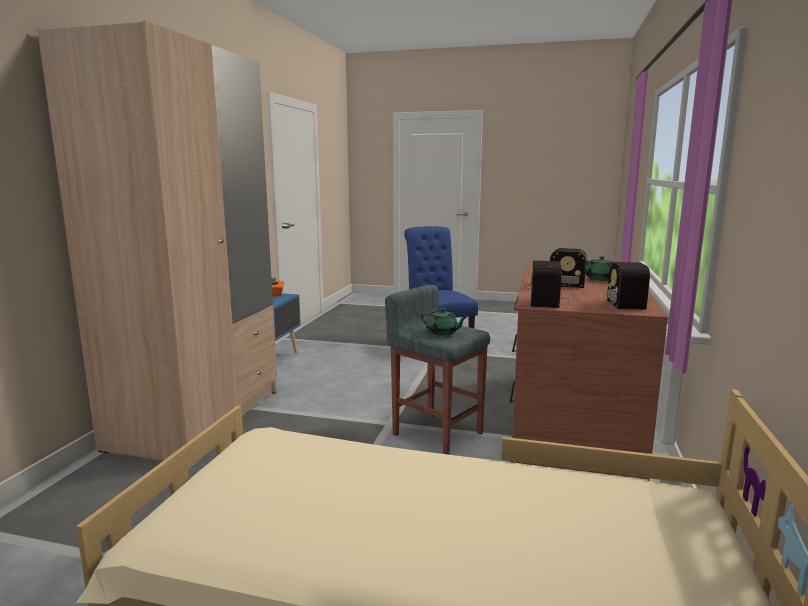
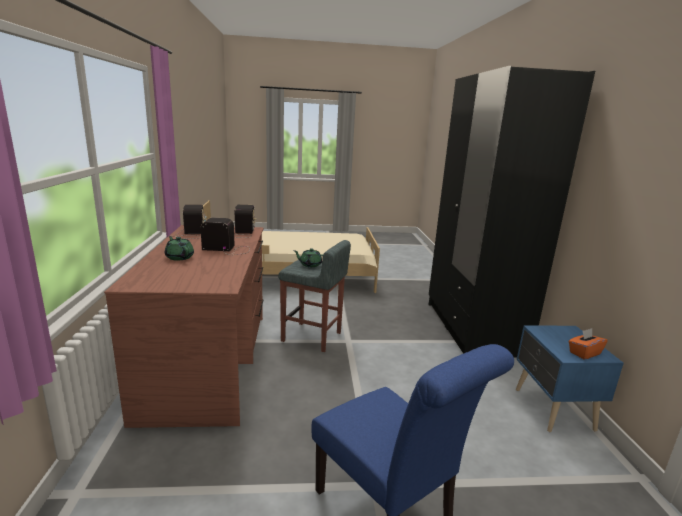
camera: 160 degrees right, 5 degrees up
beige wardrobe [37,20,277,460] -> black wardrobe [428,66,595,358]

